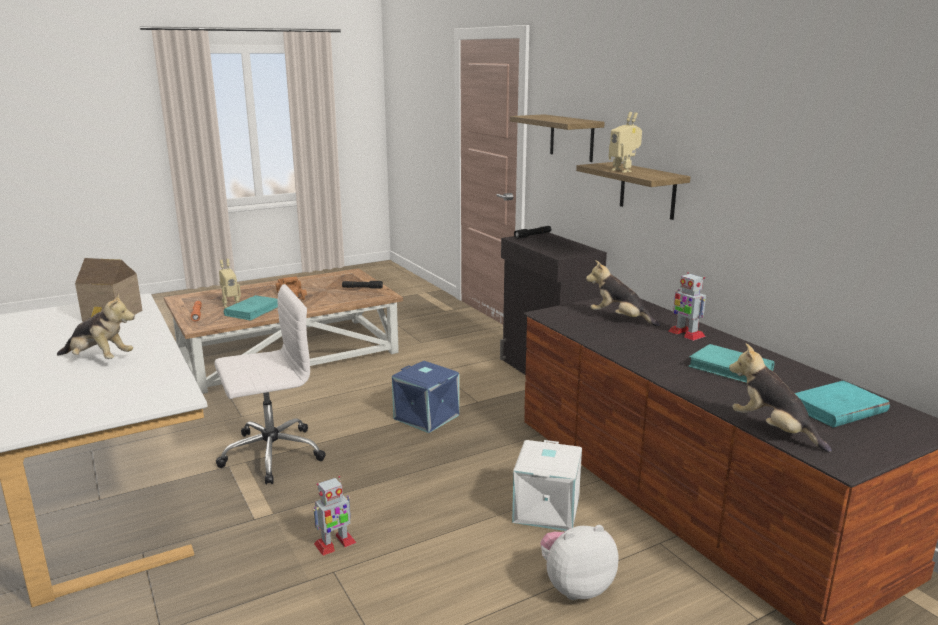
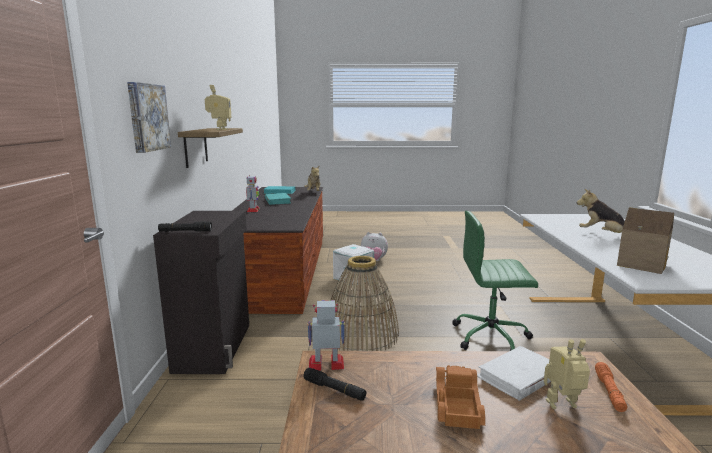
camera: 150 degrees left, 5 degrees down
white office chair [214,284,326,484] -> green office chair [452,211,538,351]
turquoise book [224,295,278,320] -> white book [477,346,551,401]
toy robot [313,476,356,556] -> toy robot moved to [307,300,345,370]
blue storage box [392,361,459,433] -> basket [331,256,399,351]
shelf [510,114,605,162] -> picture [127,82,171,153]
plush toy [586,260,660,327] -> none

